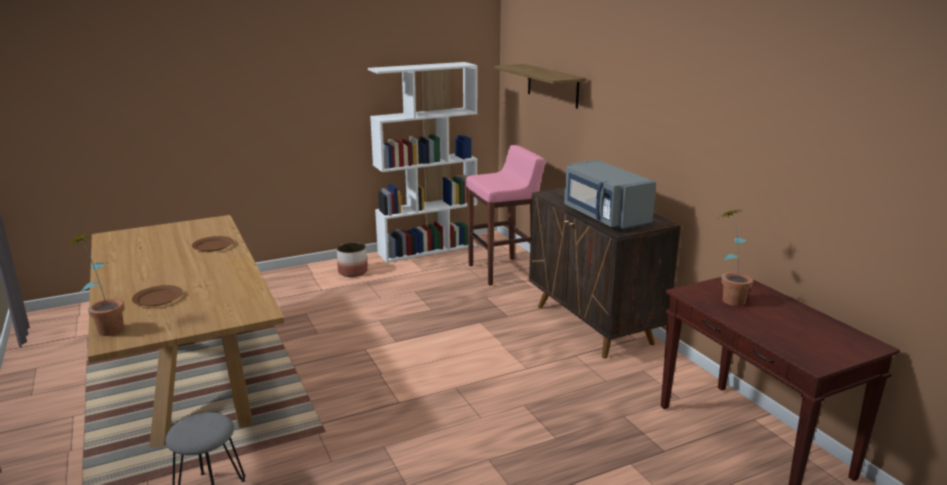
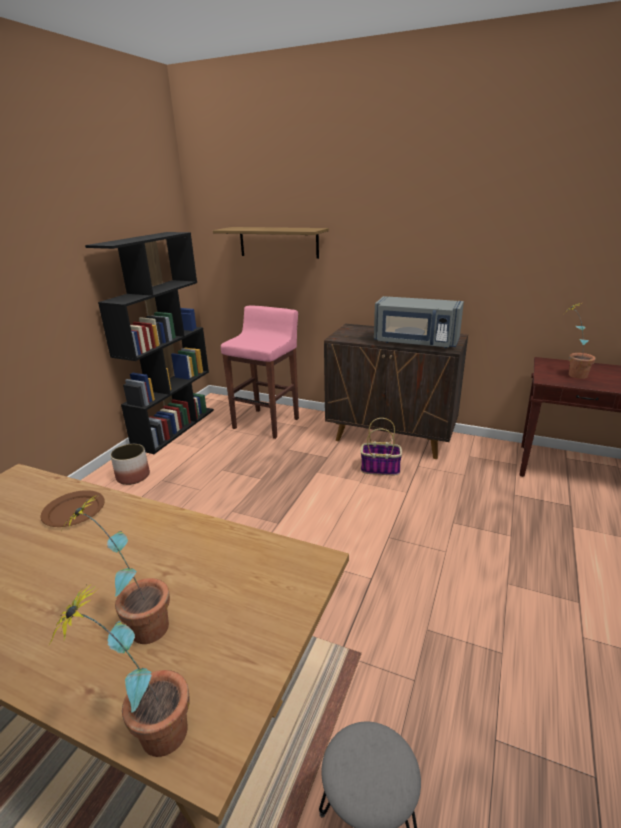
camera: 40 degrees left, 5 degrees up
brown plate [132,285,183,306] -> potted plant [63,495,170,644]
white bookcase [368,62,478,262] -> black bookcase [85,232,214,454]
none -> basket [360,418,402,475]

